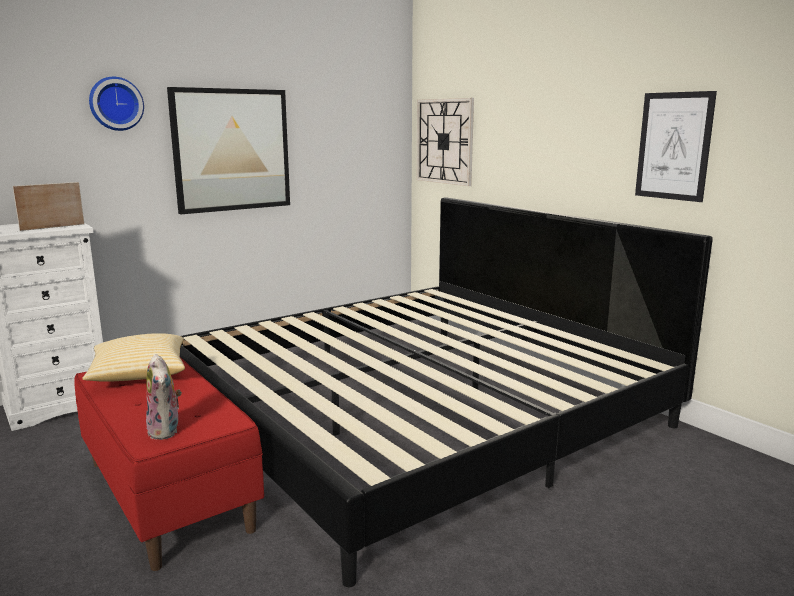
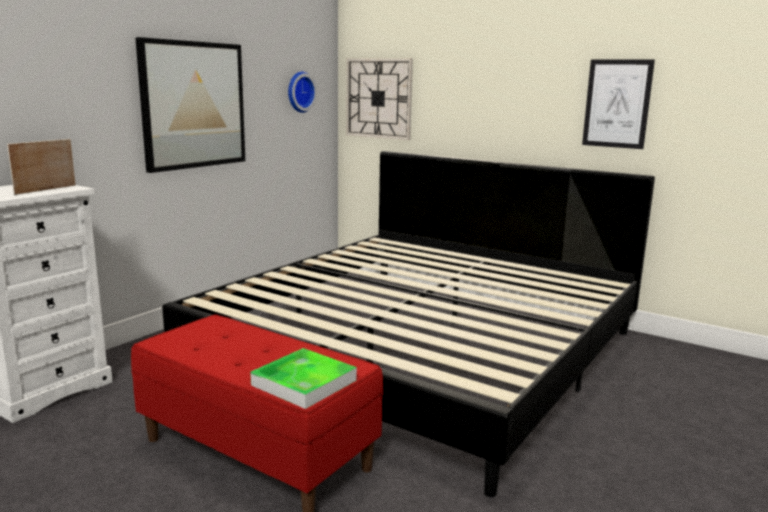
camera: 20 degrees left, 0 degrees up
pillow [82,333,185,382] -> none
wall clock [89,77,144,131] -> wall clock moved to [288,72,317,113]
plush toy [146,354,182,440] -> tray [250,348,357,409]

